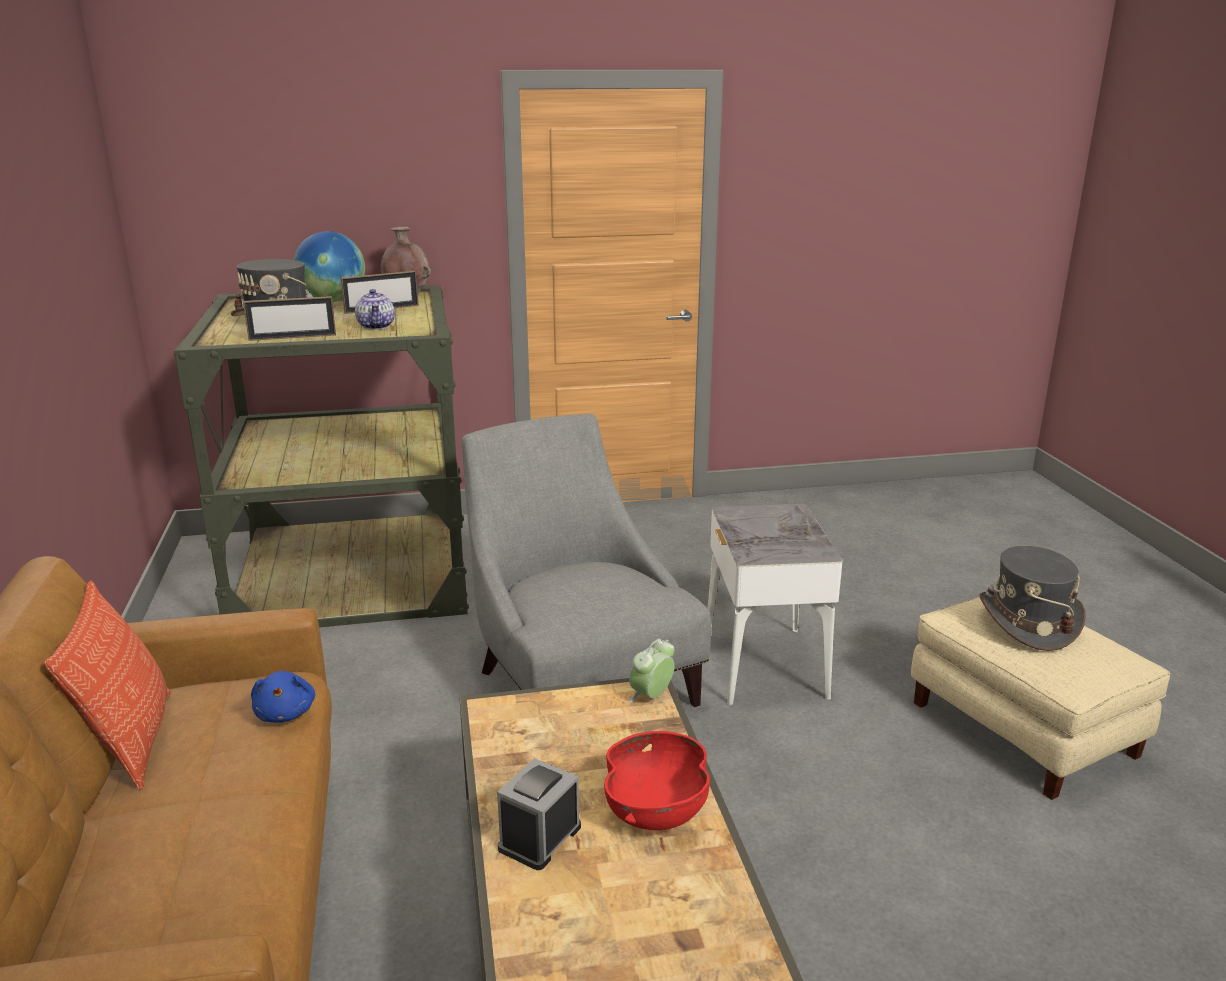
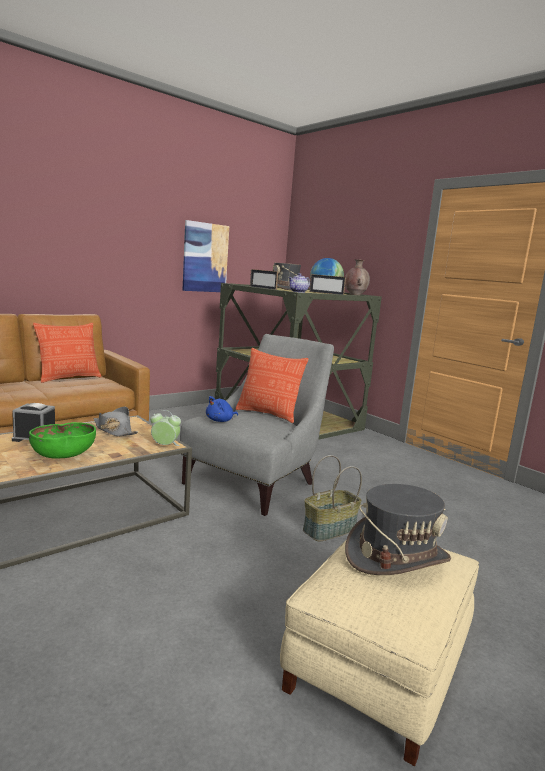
camera: 60 degrees right, 10 degrees down
blue plush toy [251,671,315,723] -> blue plush toy moved to [206,396,238,422]
red bowl [604,731,710,830] -> green bowl [29,422,96,459]
side table [708,504,843,705] -> basket [303,455,362,541]
none -> grey hat [94,406,138,437]
none -> picture [182,220,229,292]
none -> orange pillow [236,348,308,423]

